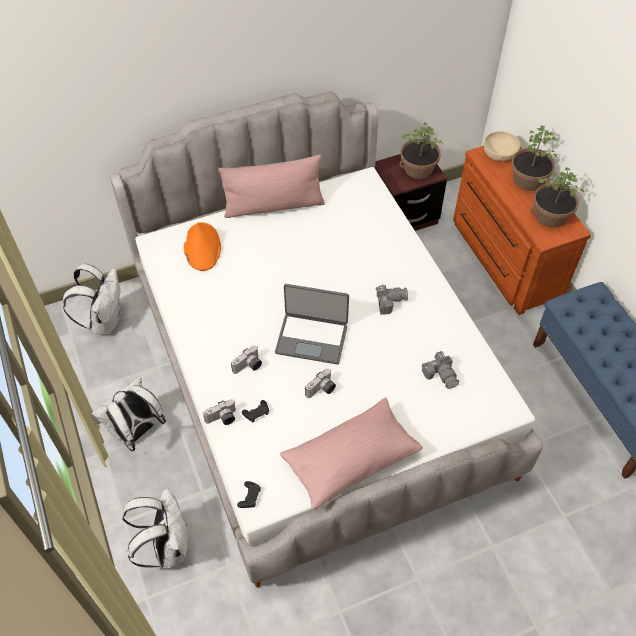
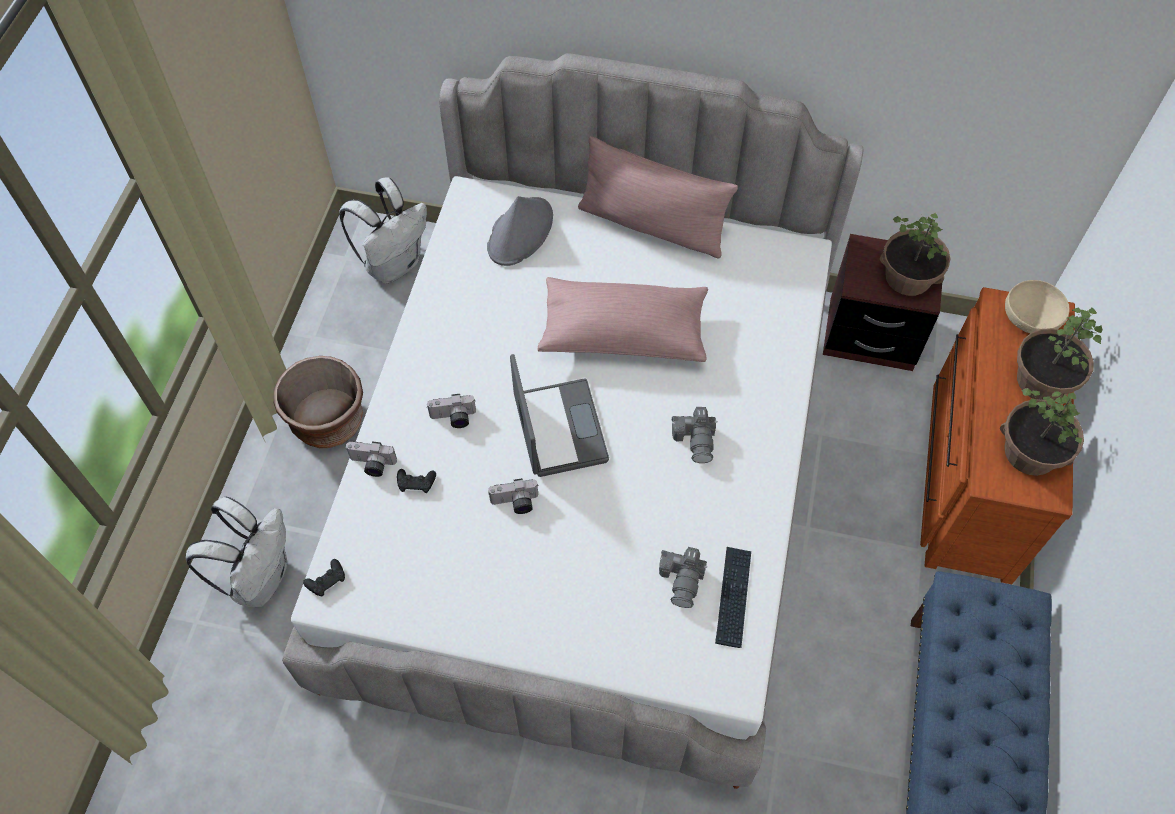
camera: 35 degrees right, 5 degrees up
white backpack [92,376,166,451] -> brown planter [273,356,363,449]
orange hat [184,222,221,271] -> grey hat [487,196,553,266]
laptop [275,284,349,364] -> laptop turned 150 degrees counterclockwise [510,354,609,477]
pink pillow [280,397,423,510] -> pink pillow moved to [538,277,708,362]
camera [376,284,408,315] -> camera turned 60 degrees clockwise [672,407,717,463]
none -> keyboard [715,547,751,648]

